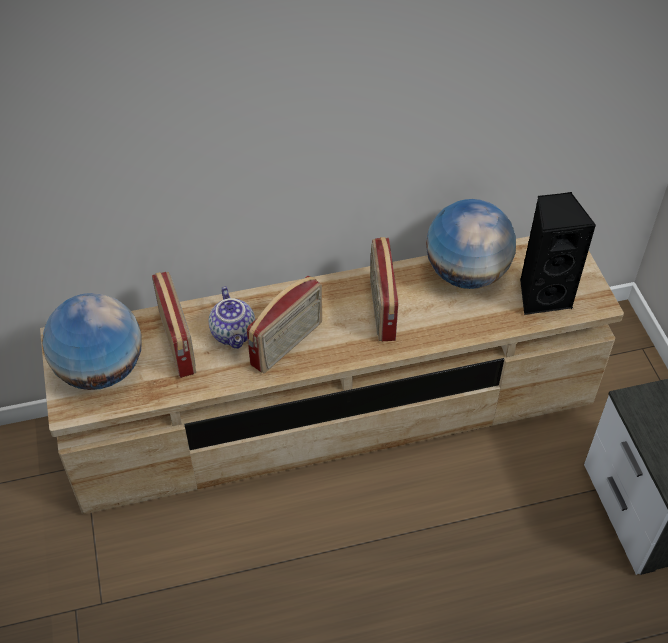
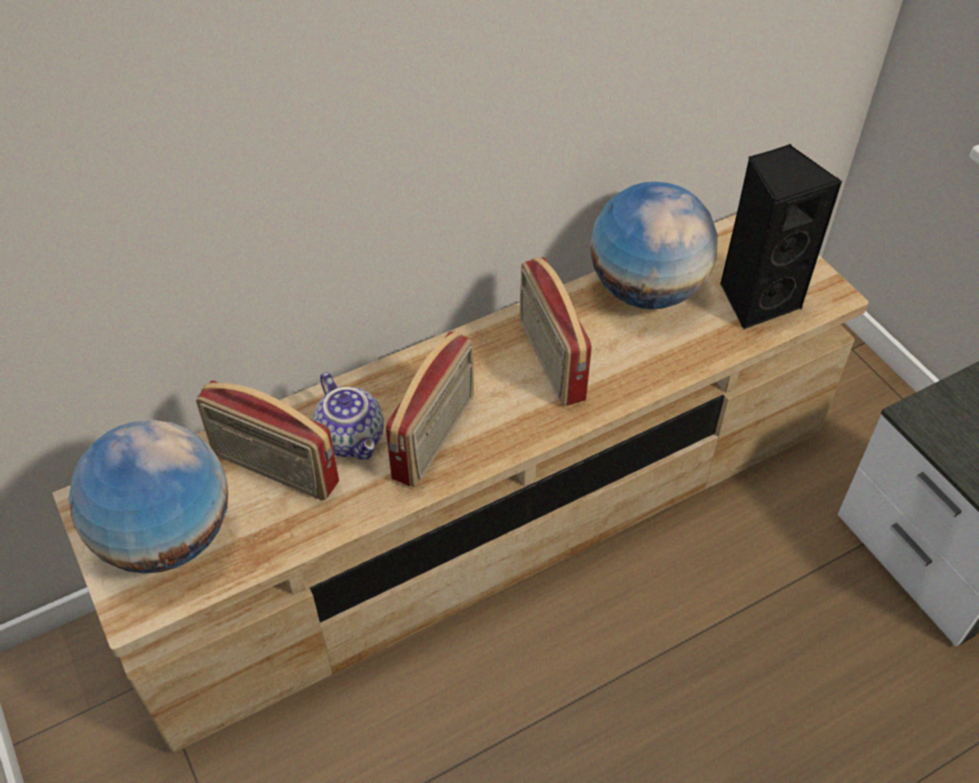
camera: 15 degrees left, 0 degrees up
radio [152,272,196,378] -> radio turned 150 degrees clockwise [196,380,339,500]

